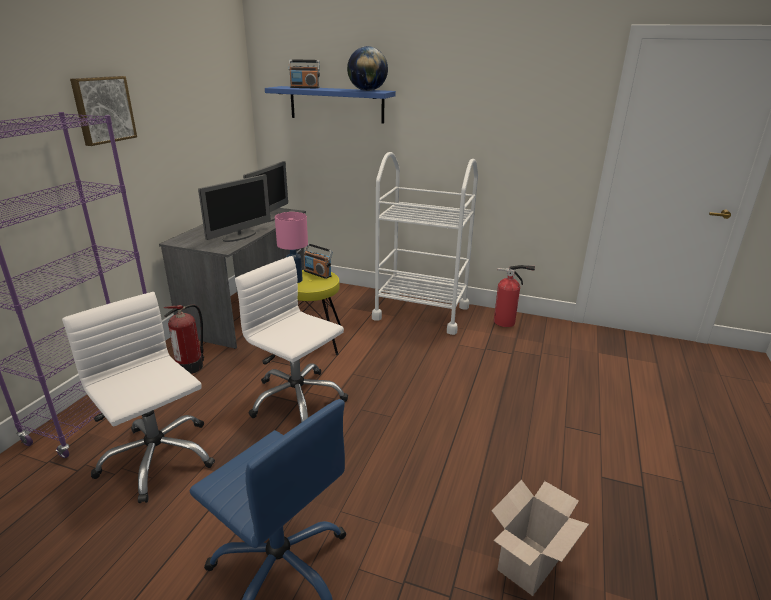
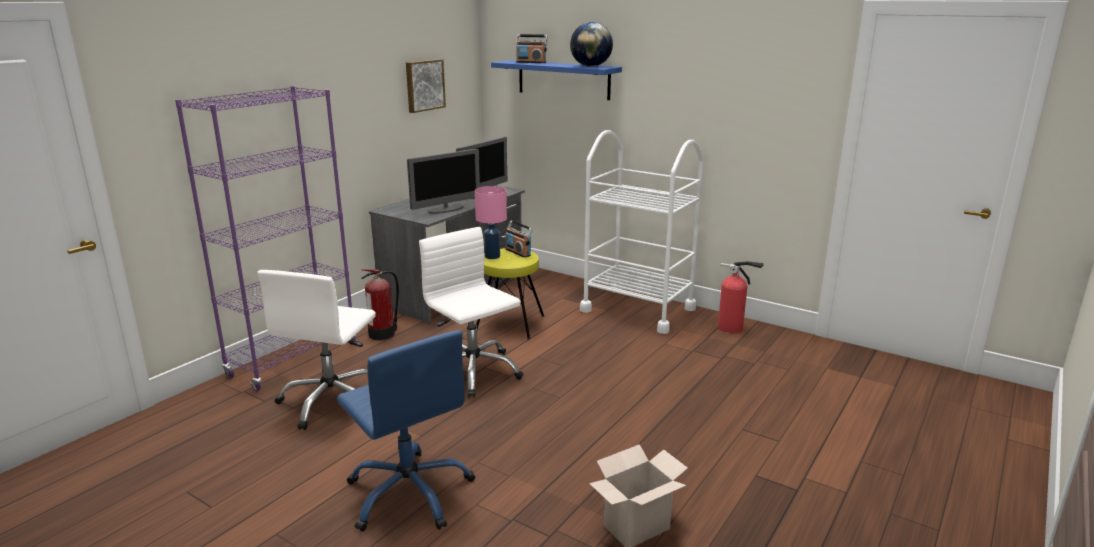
camera: 15 degrees right, 5 degrees down
white office chair [62,292,215,503] -> white office chair turned 135 degrees counterclockwise [257,270,376,430]
picture [70,76,137,146] -> picture moved to [406,59,446,113]

